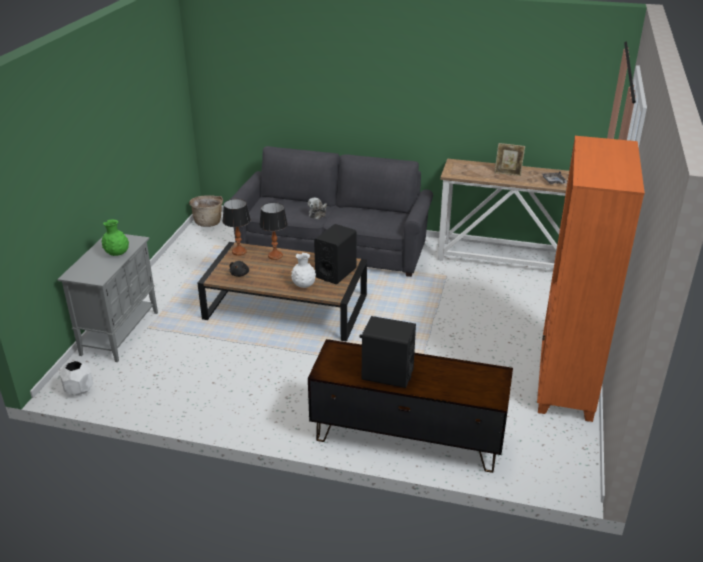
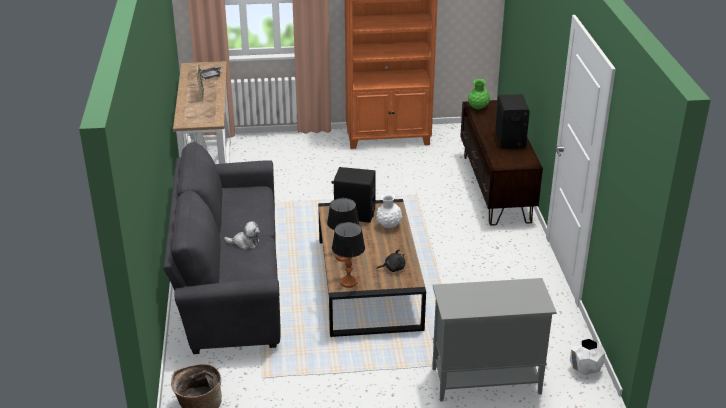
camera: 110 degrees left, 0 degrees up
green vase [101,219,129,256] -> green vase moved to [468,79,490,109]

